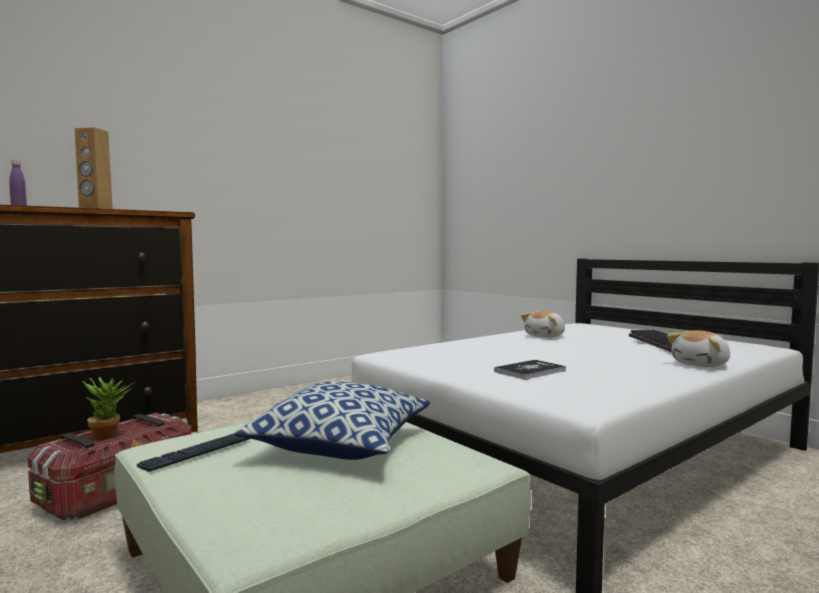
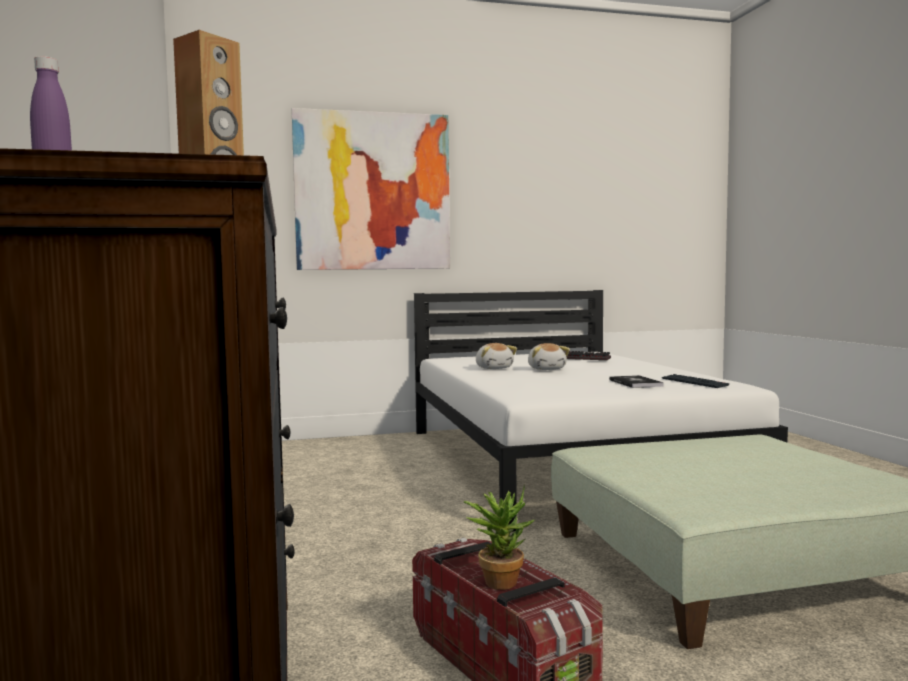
camera: 65 degrees left, 0 degrees up
keyboard [137,434,249,472] -> keyboard moved to [662,374,729,388]
pillow [234,381,430,460] -> none
plush toy [667,330,730,367] -> plush toy moved to [528,343,570,370]
none -> picture [292,108,450,270]

